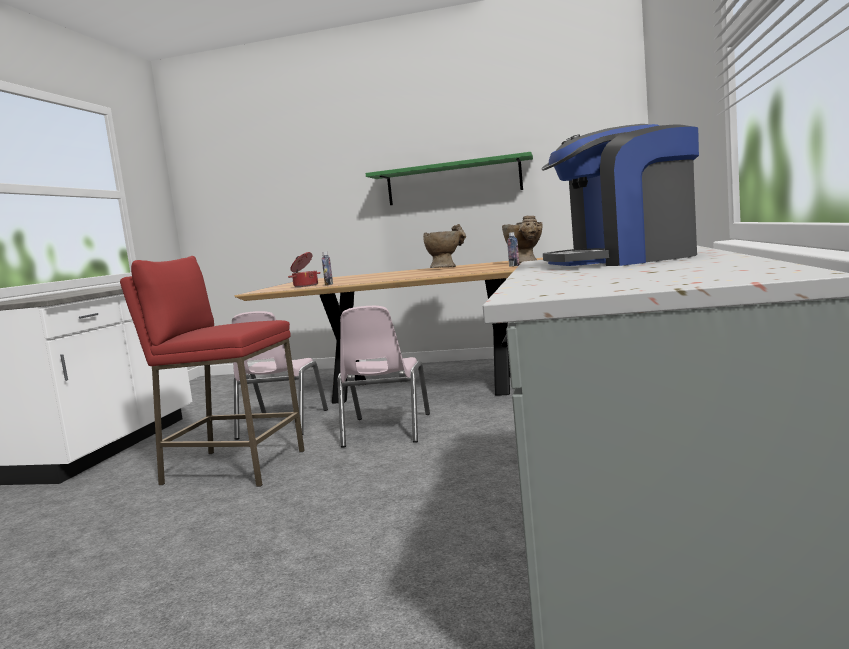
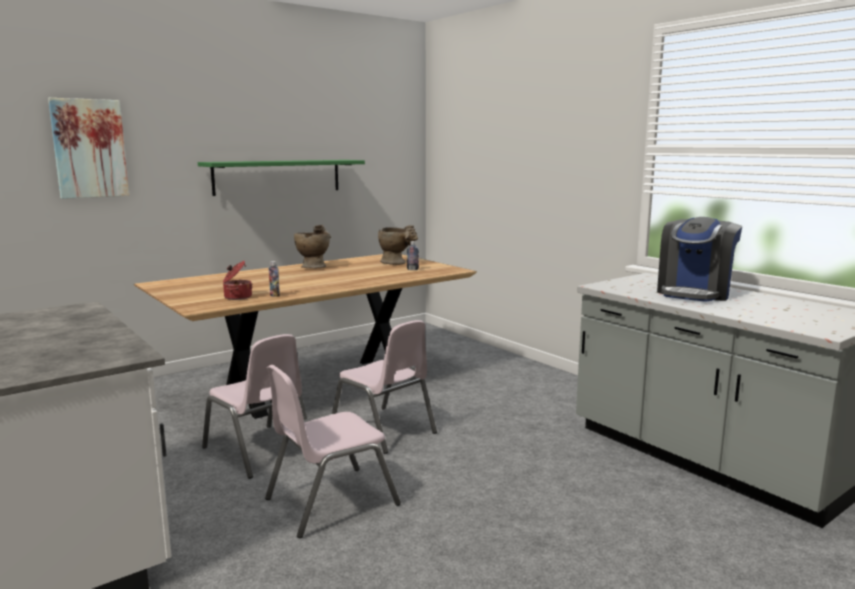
camera: 50 degrees left, 5 degrees up
red stool [120,256,305,487] -> pink chair [265,365,401,538]
none -> picture [48,98,129,199]

